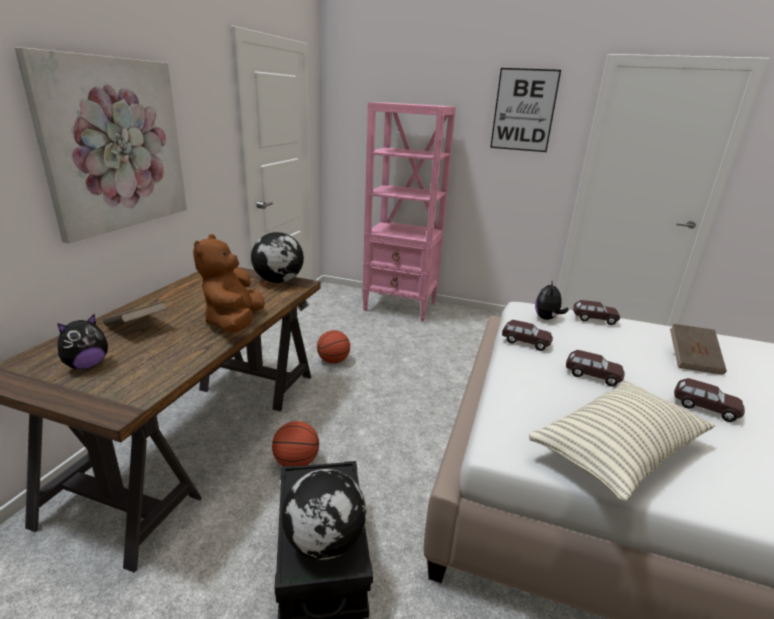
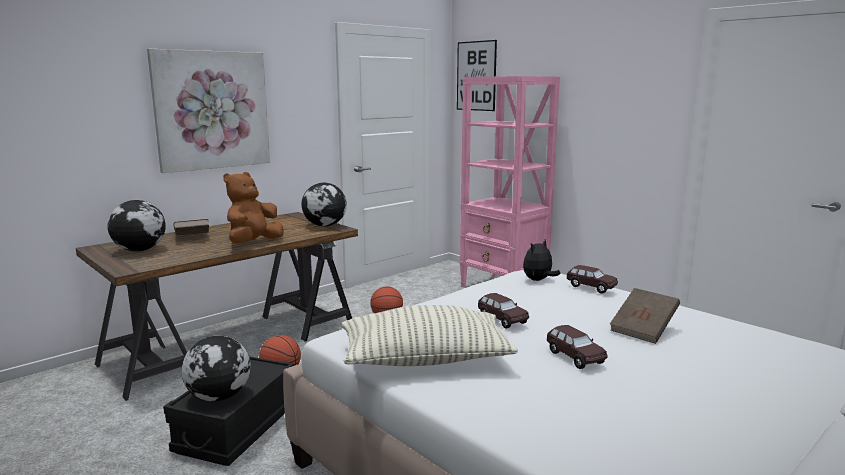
camera: 30 degrees right, 10 degrees down
plush toy [57,314,108,369] -> globe [108,200,166,251]
picture [490,68,561,152] -> picture moved to [457,40,497,111]
brown toy car [502,320,553,351] -> none

